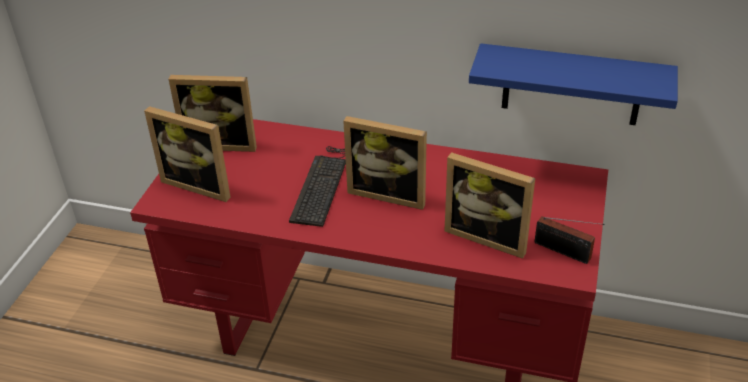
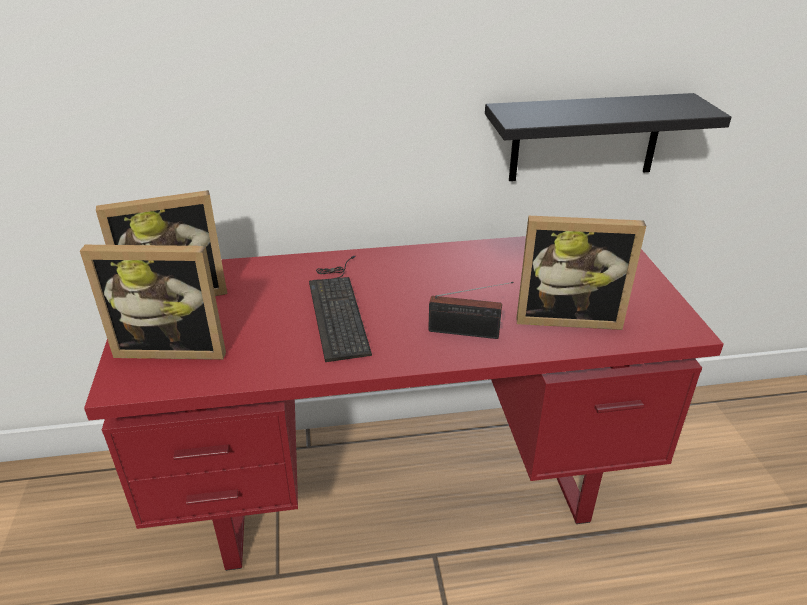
camera: 25 degrees left, 5 degrees down
picture frame [343,116,427,210] -> none
blue shelf [469,43,678,125] -> black shelf [485,93,731,181]
radio [534,216,604,264] -> radio moved to [428,282,514,339]

